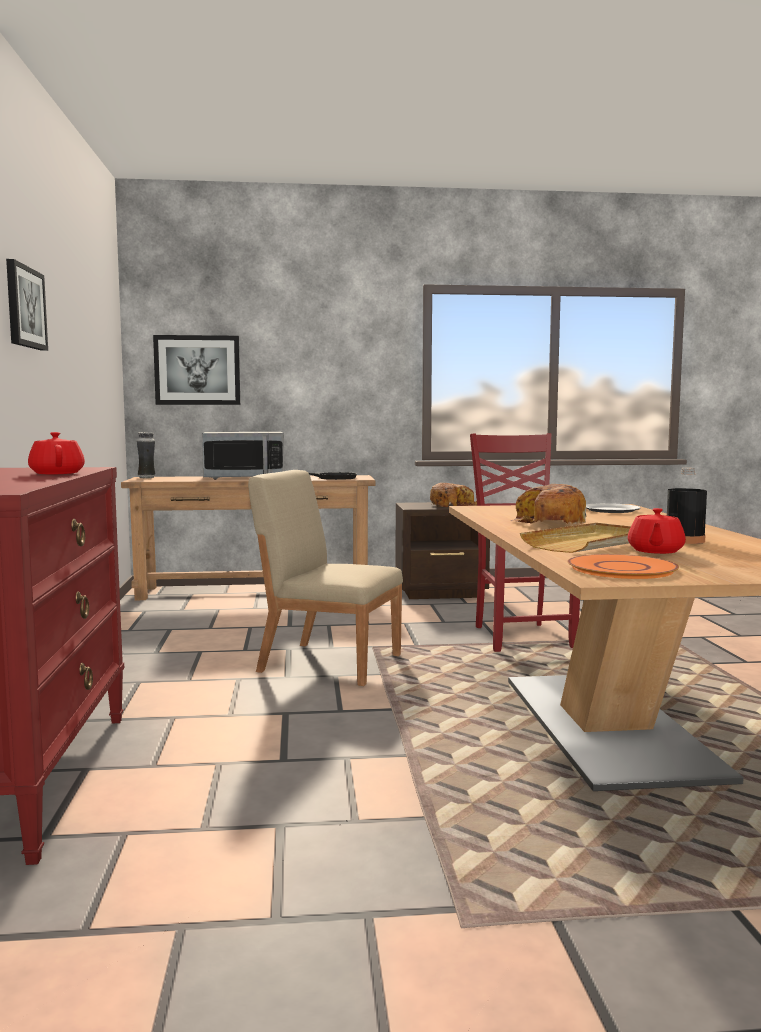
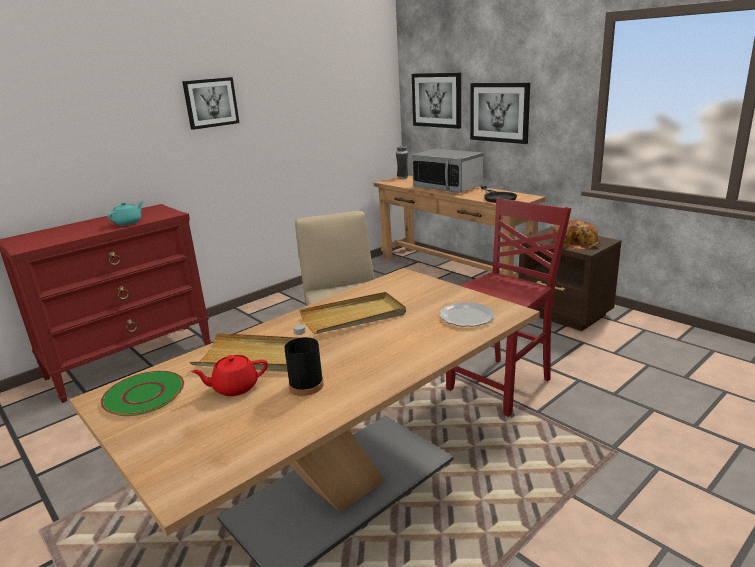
camera: 55 degrees right, 15 degrees up
red teapot [28,432,85,474] -> turquoise teapot [107,201,143,226]
bread [510,484,586,524] -> beige tray [299,292,406,334]
orange plate [567,554,679,579] -> green plate [101,371,184,416]
none -> picture [470,83,530,144]

